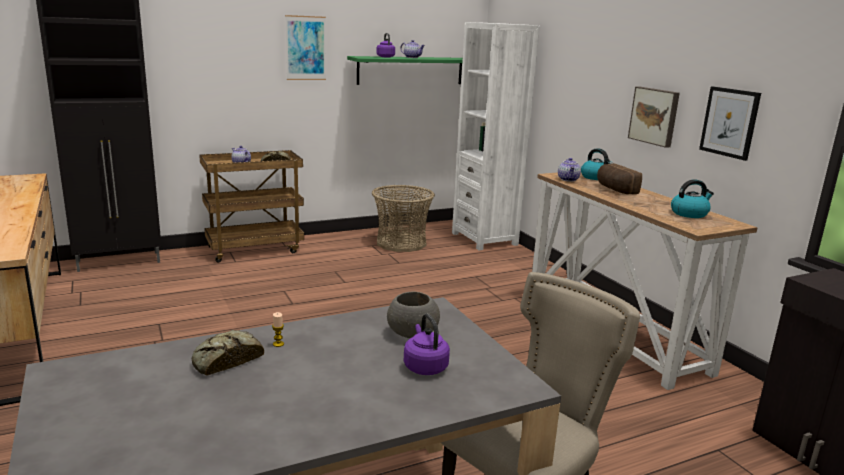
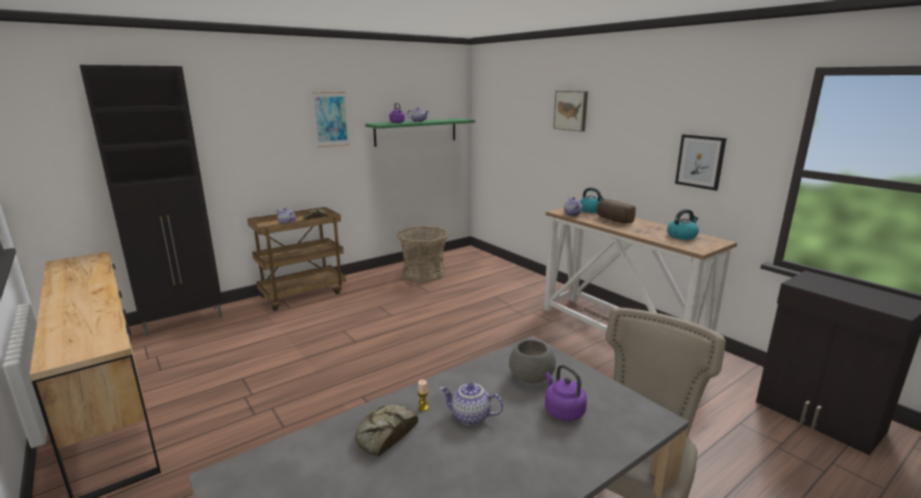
camera: 10 degrees left, 0 degrees up
white bookcase [452,22,540,250] -> none
picture [628,87,680,148] -> picture moved to [553,91,588,132]
none -> teapot [440,383,503,426]

